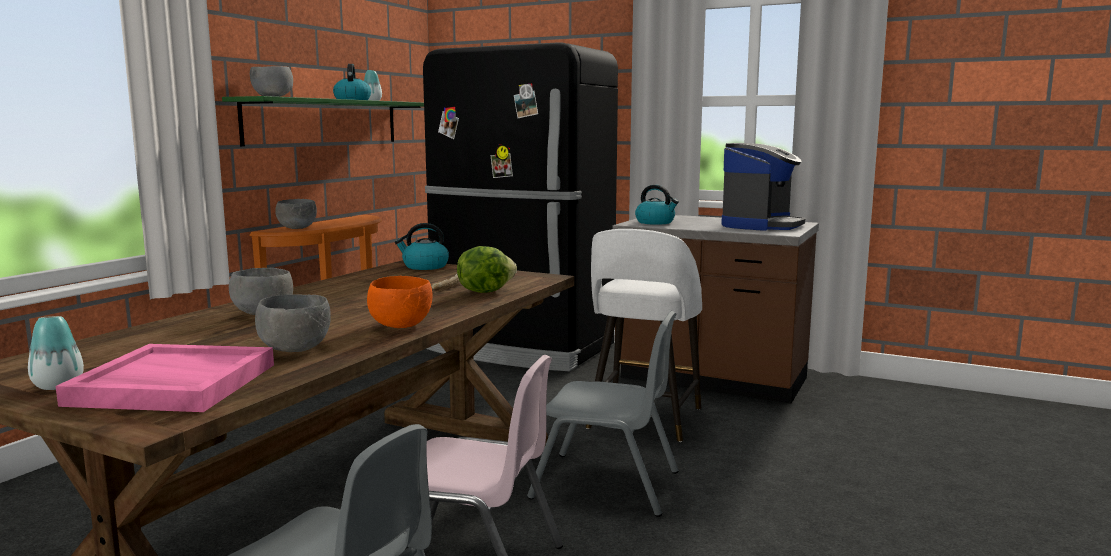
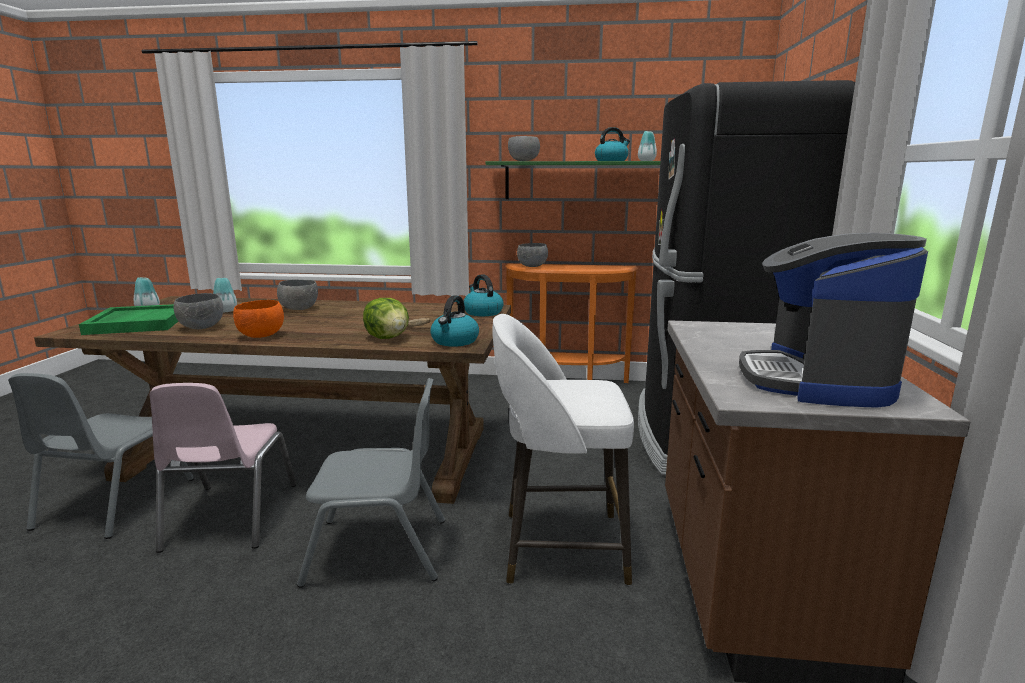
camera: 70 degrees right, 5 degrees up
pink tray [56,344,274,412] -> green tray [79,304,178,335]
grey chair [527,311,679,517] -> grey chair turned 90 degrees counterclockwise [297,378,445,588]
kettle [635,185,679,225] -> kettle moved to [430,295,479,347]
coffee machine [721,143,805,231] -> coffee machine turned 90 degrees clockwise [739,233,928,408]
none -> vase [213,278,237,312]

